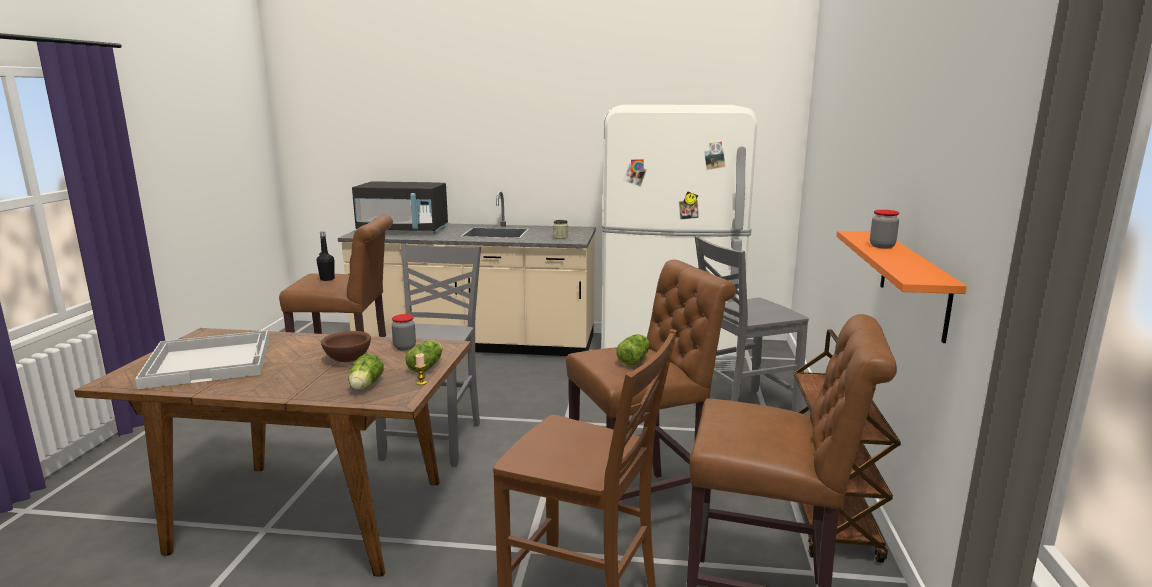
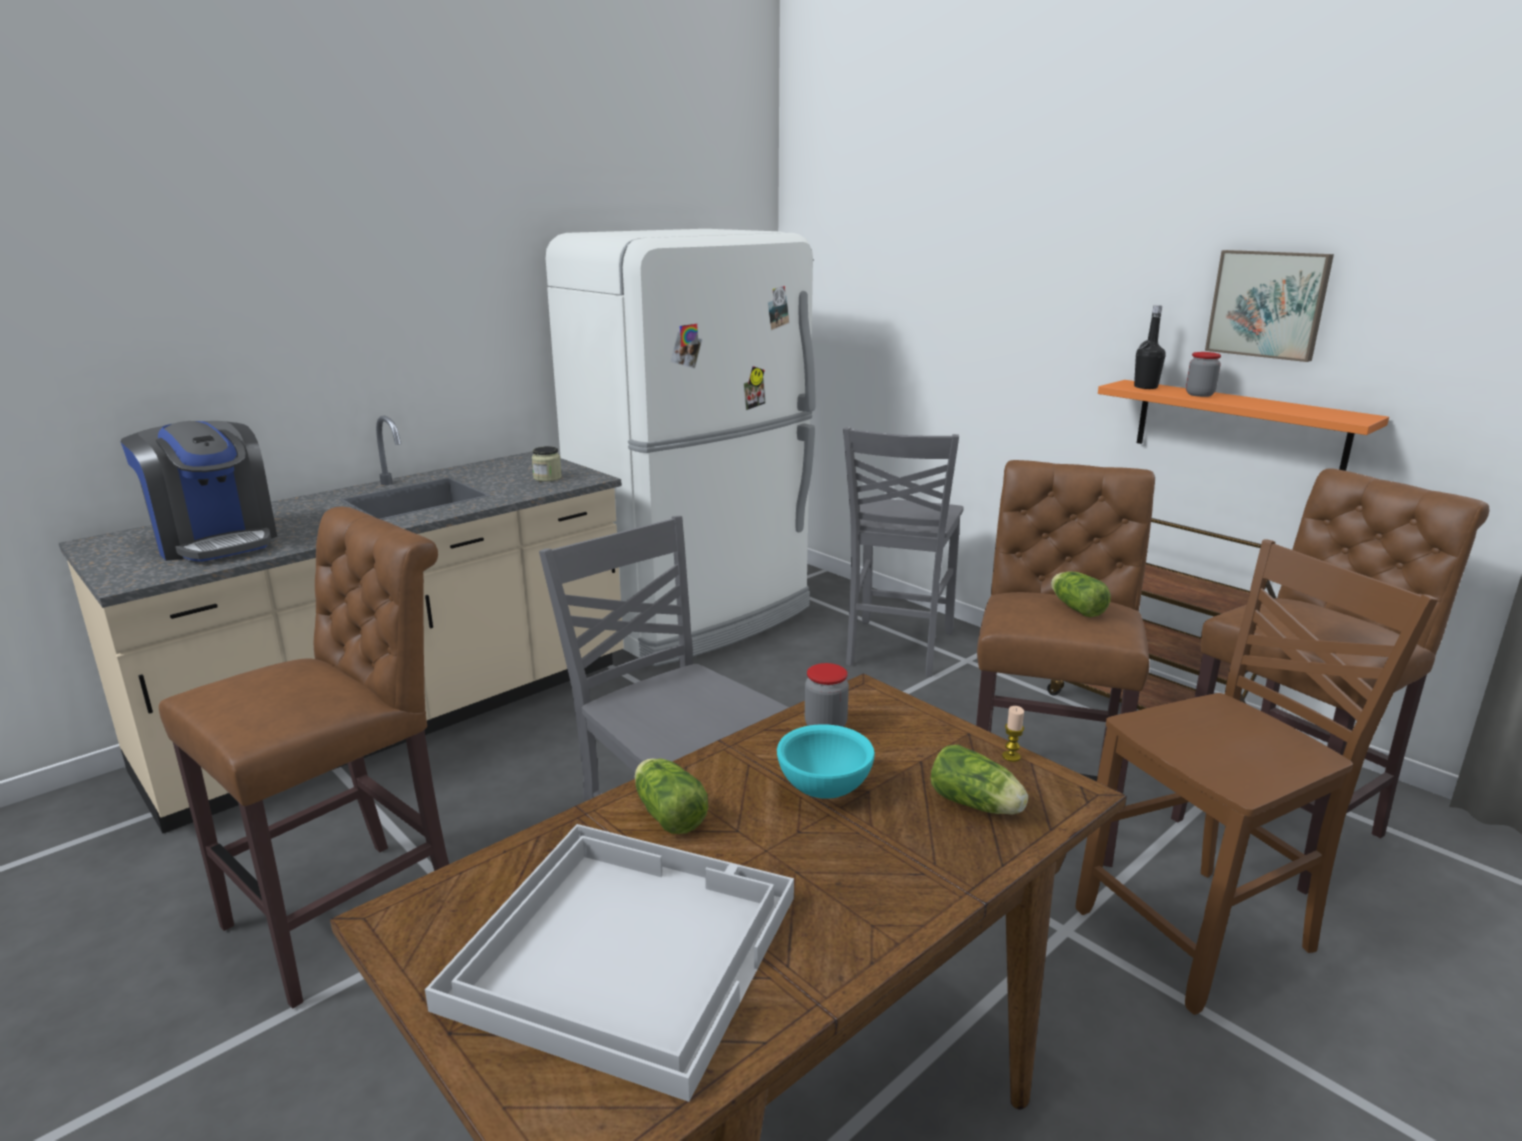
camera: 50 degrees left, 5 degrees up
black bottle [317,231,335,281] -> black bottle moved to [1134,305,1166,389]
brown bowl [321,331,371,362] -> turquoise bowl [777,724,875,799]
black microwave [352,181,449,234] -> coffee machine [121,421,277,562]
lettuce [406,340,442,373] -> lettuce moved to [635,758,708,834]
none -> picture [1205,250,1334,362]

